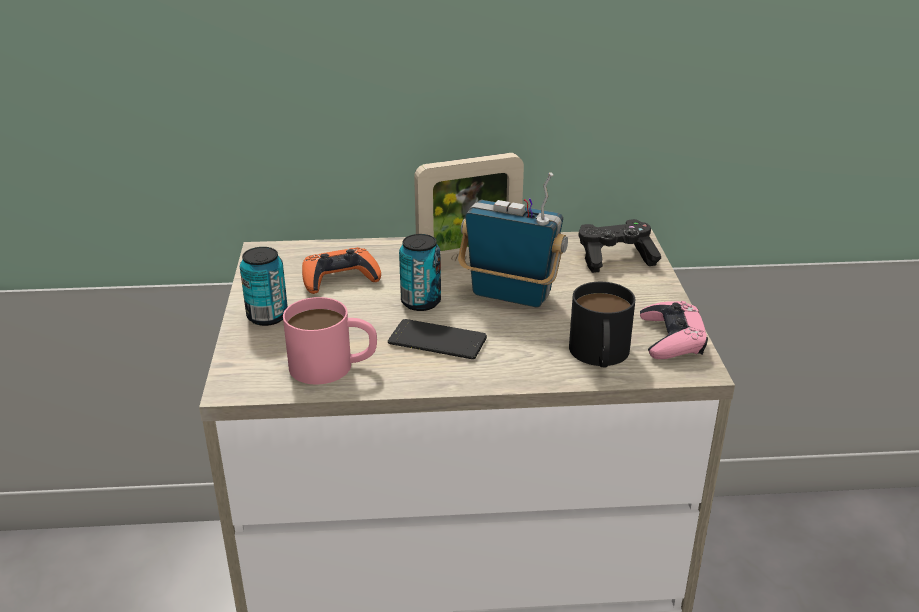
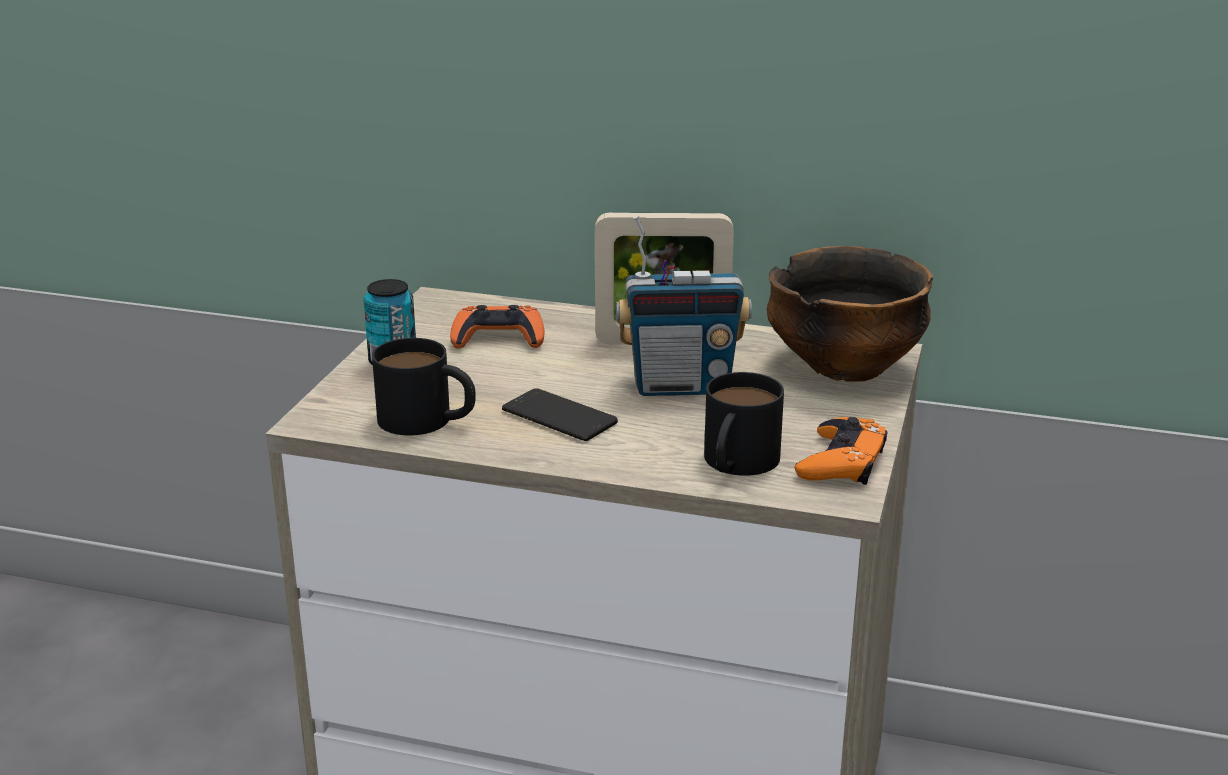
camera: 20 degrees right, 5 degrees down
pink mug [283,297,377,384] -> black mug [372,338,476,435]
can [399,234,441,311] -> none
radio [458,172,568,308] -> radio turned 135 degrees clockwise [616,216,752,396]
black game controller [579,219,661,273] -> bowl [767,246,933,382]
pink game controller [640,301,708,359] -> orange game controller [795,417,888,485]

